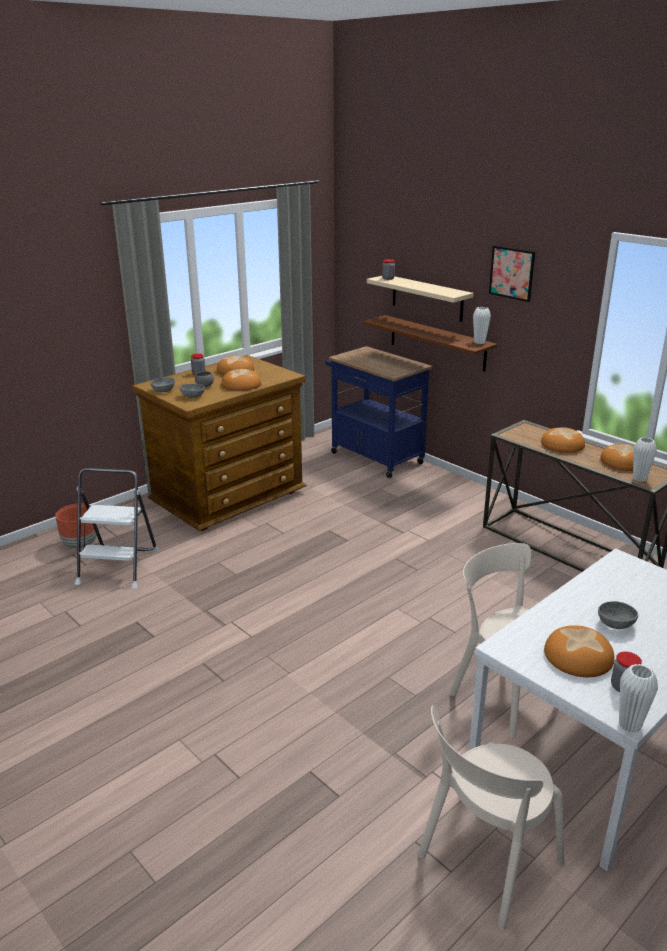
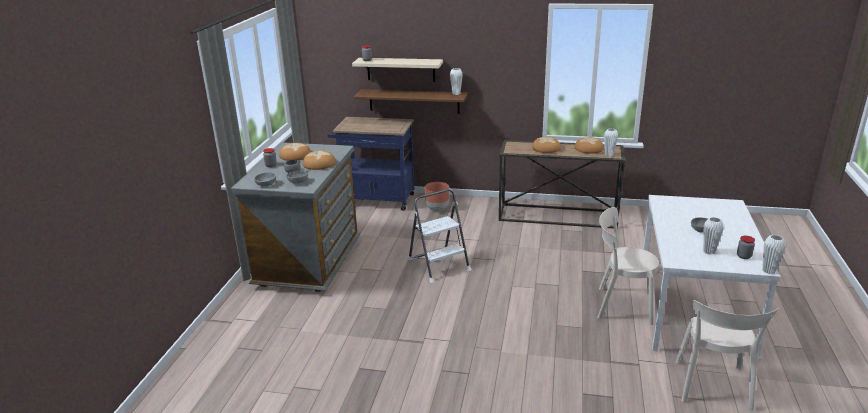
camera: 35 degrees left, 0 degrees up
brown planter [55,504,97,549] -> brown planter moved to [425,182,449,211]
white step ladder [75,468,158,589] -> white step ladder moved to [408,189,472,283]
brown dresser [132,355,307,531] -> grey dresser [230,142,361,292]
picture [489,245,535,302] -> none
bread [544,625,615,677] -> white vase [703,217,724,254]

